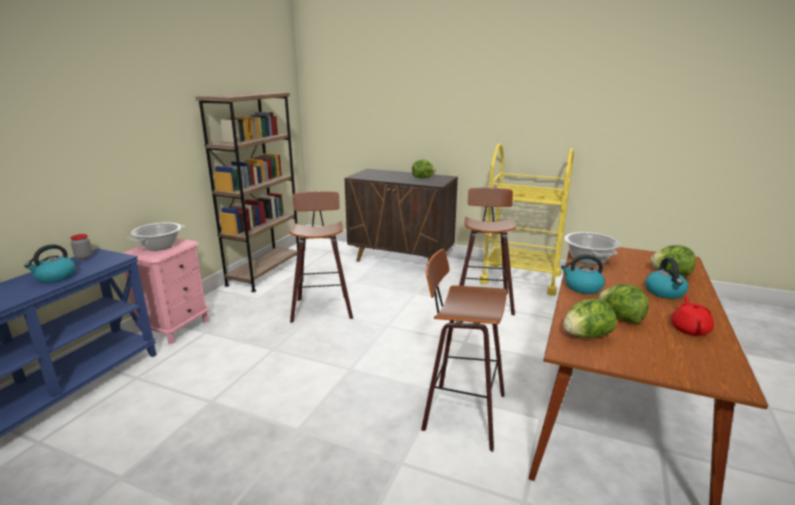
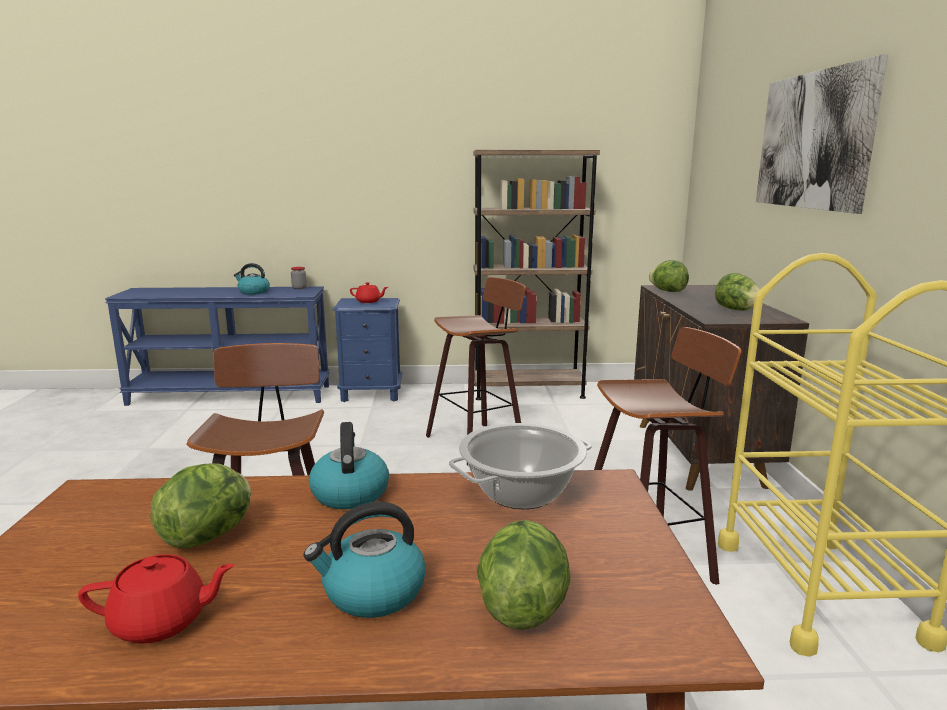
camera: 65 degrees right, 5 degrees down
pink nightstand [124,238,209,344] -> blue nightstand [333,298,402,402]
cooking pot [127,222,185,251] -> red teapot [350,282,388,303]
lettuce [563,298,617,338] -> lettuce moved to [649,260,689,292]
none -> picture [756,54,888,214]

